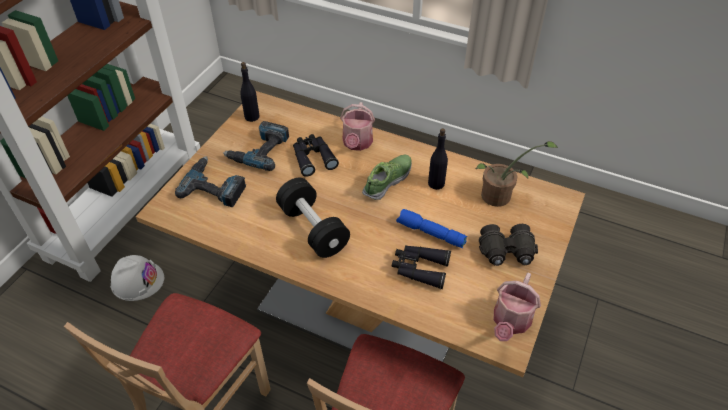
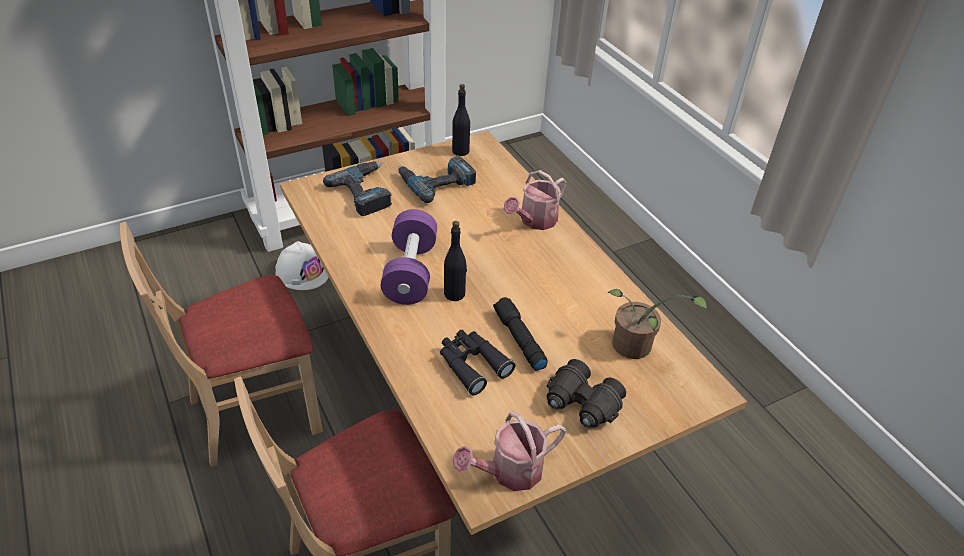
camera: 35 degrees right, 5 degrees down
black dumbbell [276,178,350,258] -> purple dumbbell [381,209,437,305]
black binoculars [293,134,339,177] -> none
shoe [362,155,412,200] -> none
blue flashlight [396,209,467,248] -> black flashlight [493,297,548,371]
black bottle [428,128,448,190] -> black bottle moved to [444,221,467,301]

